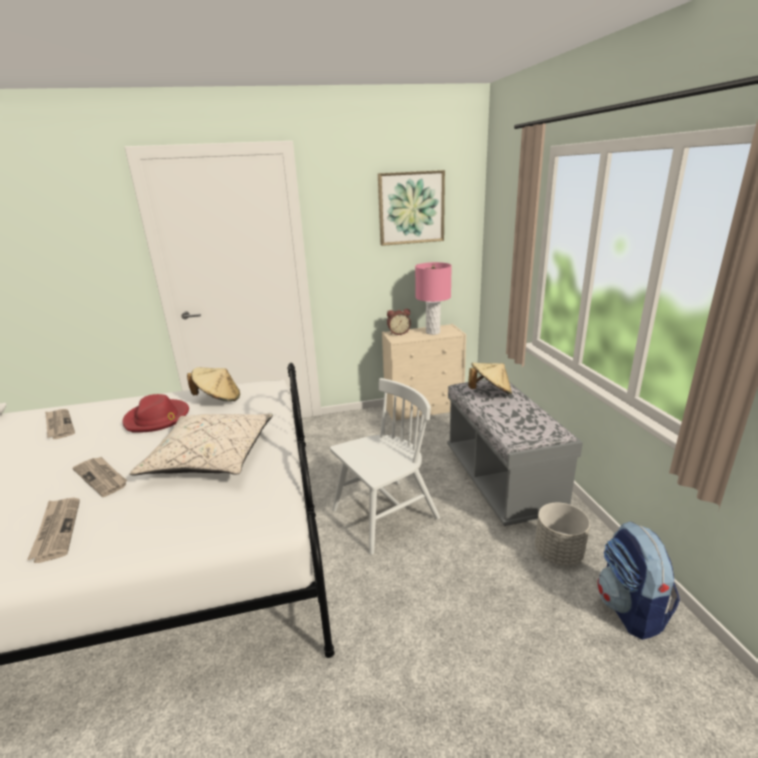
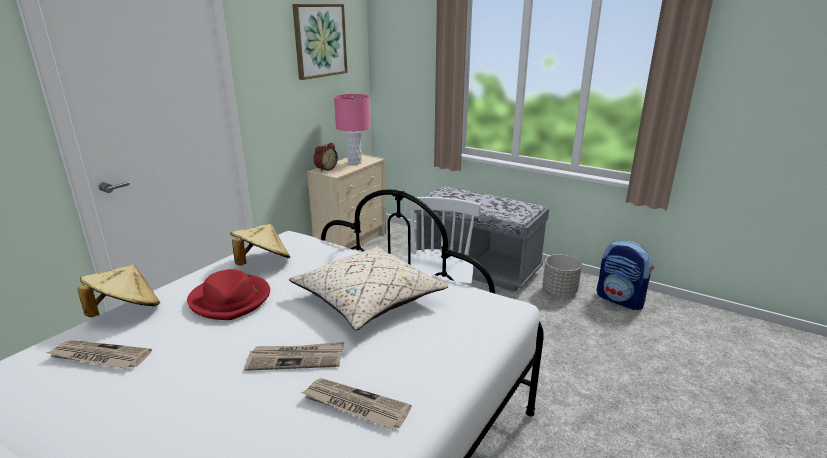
camera: 45 degrees left, 0 degrees up
beige hat [468,363,512,394] -> beige hat moved to [77,265,160,317]

